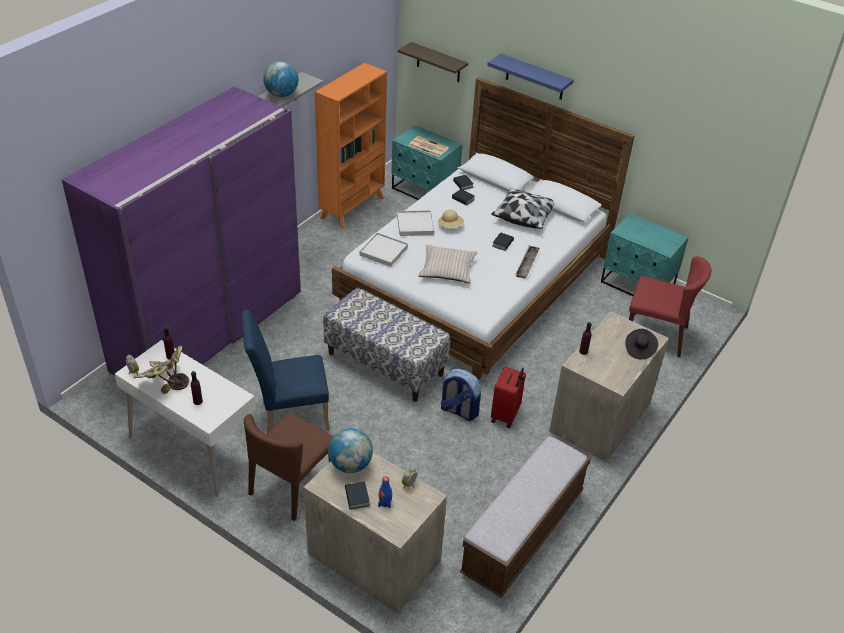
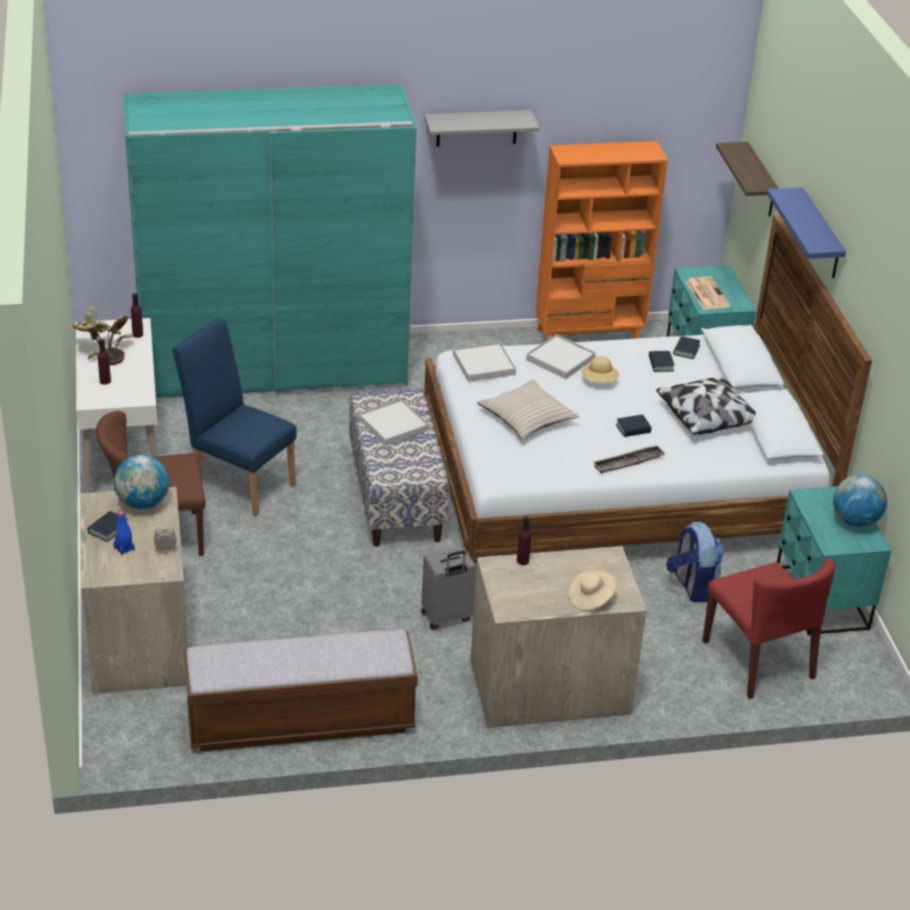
camera: 45 degrees right, 5 degrees down
purple wardrobe [62,86,301,376] -> turquoise wardrobe [123,84,417,398]
globe [263,61,298,97] -> globe moved to [833,475,887,527]
backpack [441,369,481,421] -> backpack moved to [666,522,723,602]
red suitcase [491,367,526,428] -> grey suitcase [421,547,477,630]
black hat [625,329,658,359] -> beige hat [568,569,617,610]
none -> white tray [358,398,429,446]

